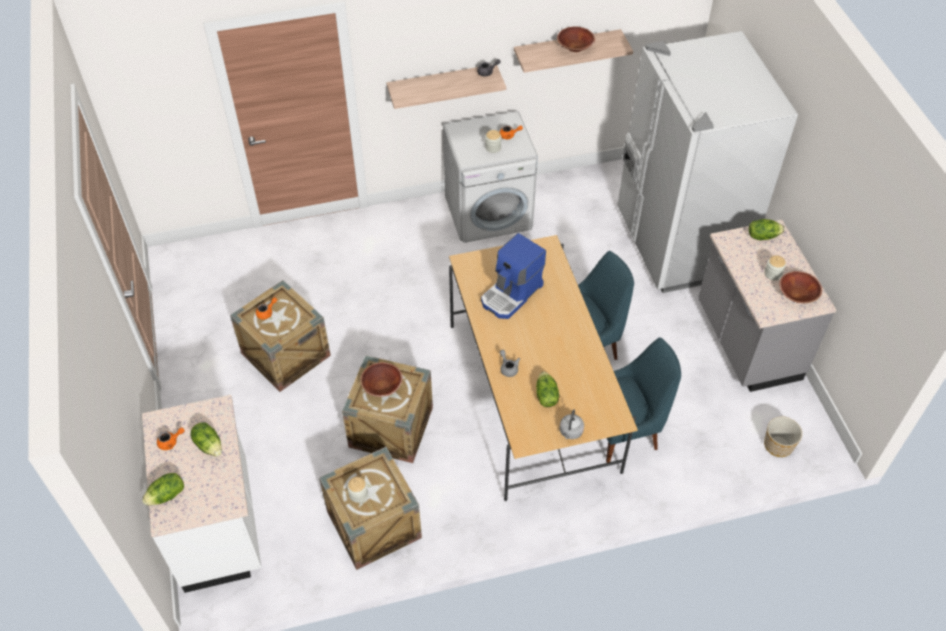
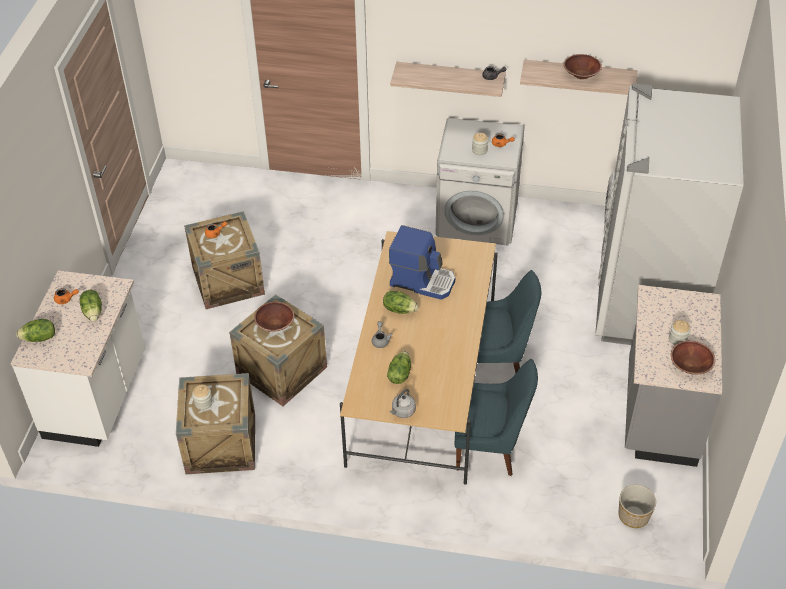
camera: 25 degrees right, 5 degrees down
coffee machine [481,233,546,319] -> coffee machine turned 135 degrees counterclockwise [389,225,455,300]
lettuce [748,219,785,240] -> lettuce moved to [383,291,418,314]

